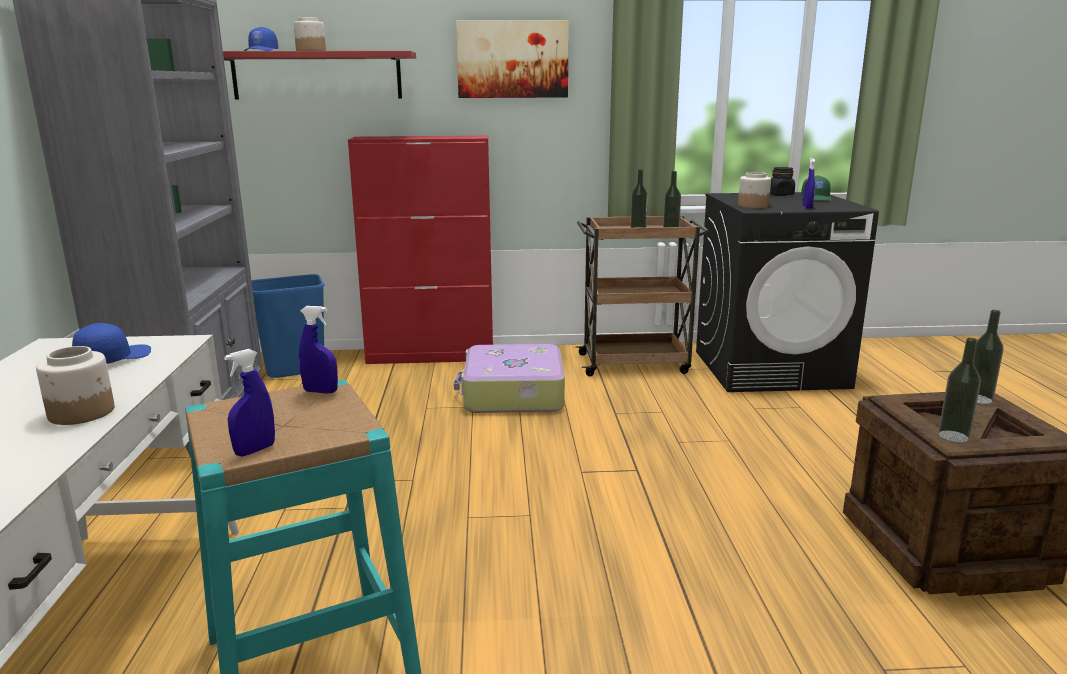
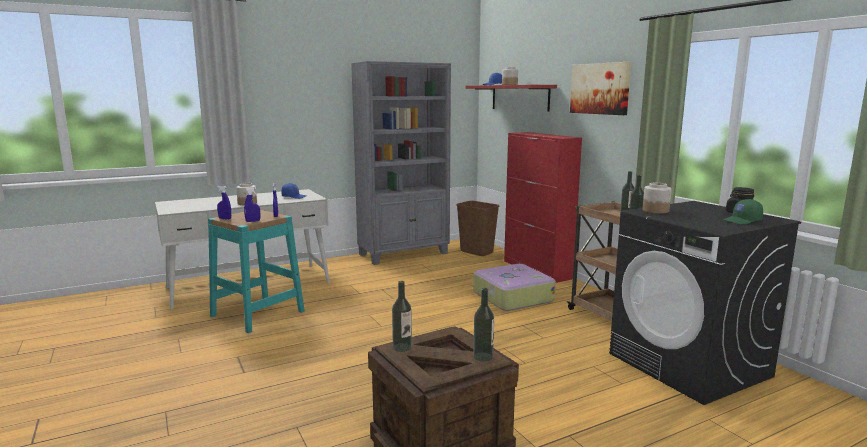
camera: 65 degrees right, 5 degrees down
blue trash can [251,274,325,378] -> brown trash can [456,201,499,256]
blue spray bottle [803,158,815,209] -> blue spray bottle moved to [244,187,260,222]

